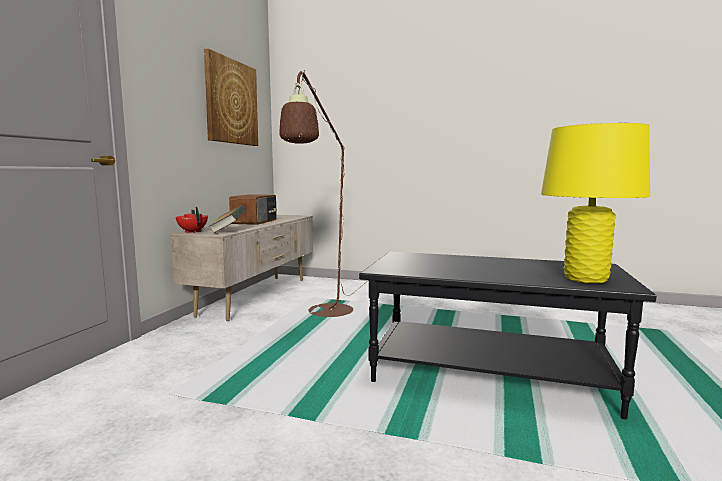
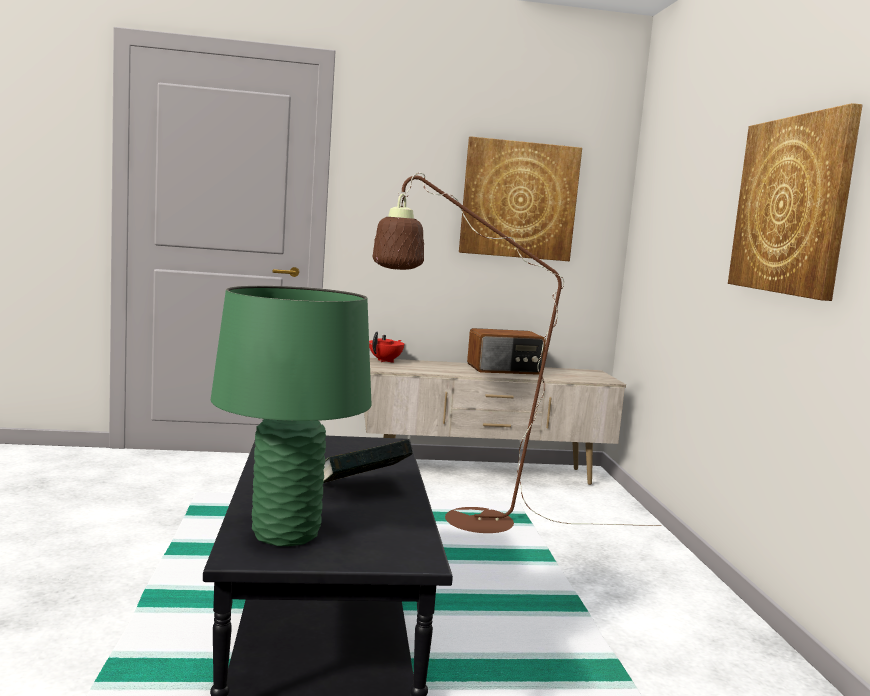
camera: 65 degrees right, 0 degrees up
book [210,205,246,233] -> book moved to [323,440,413,483]
yellow table lamp [541,123,650,283] -> green table lamp [211,286,372,546]
none -> picture [728,103,863,301]

